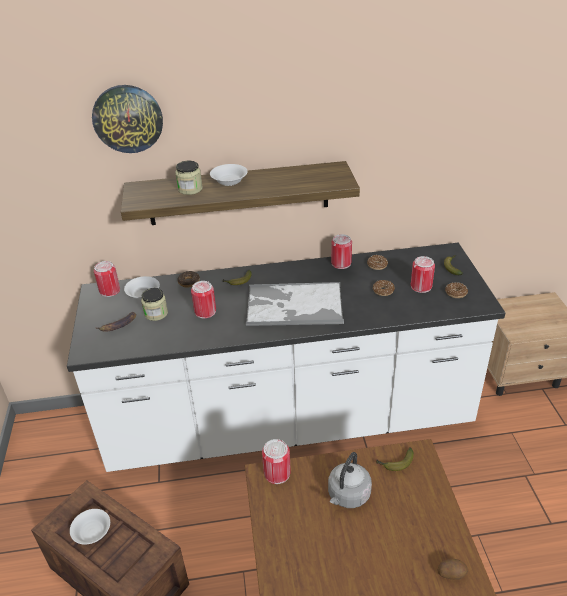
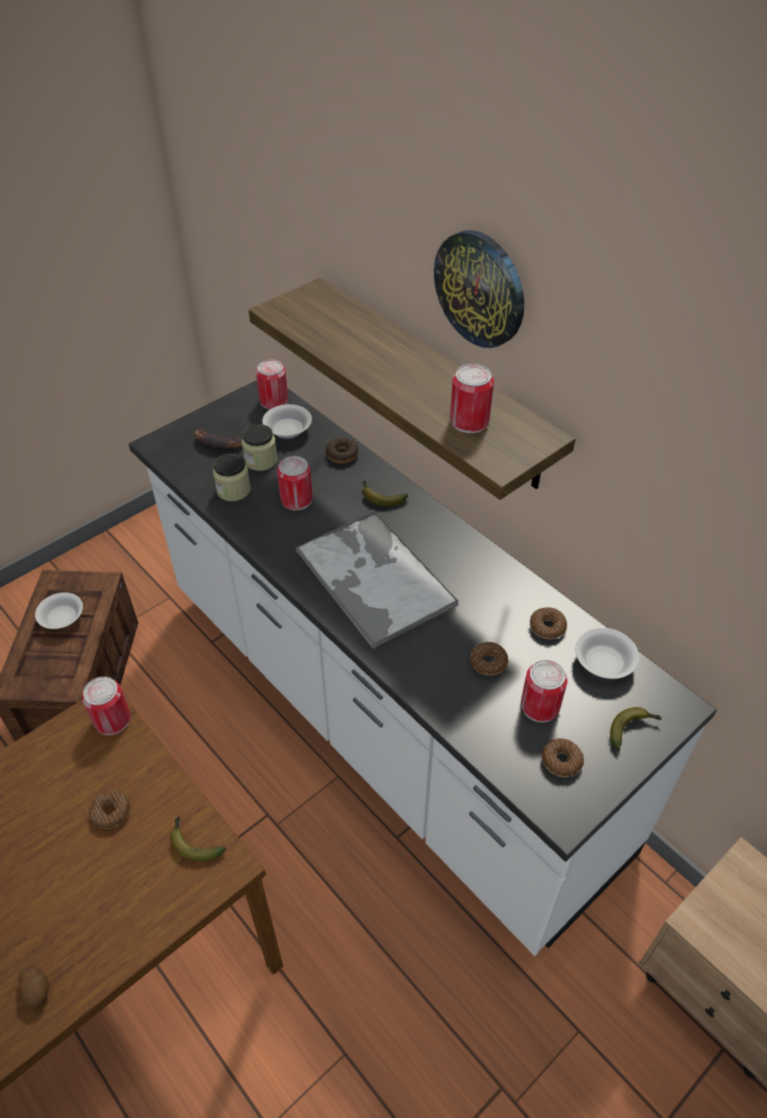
camera: 55 degrees right, 10 degrees up
wall clock [92,85,163,153] -> wall clock moved to [434,230,524,348]
jar [175,161,203,195] -> jar moved to [213,453,251,501]
white bowl [210,164,248,186] -> white bowl moved to [575,628,639,679]
grey kettle [328,452,372,508] -> donut [89,790,130,829]
can [331,234,352,269] -> can moved to [450,364,494,433]

